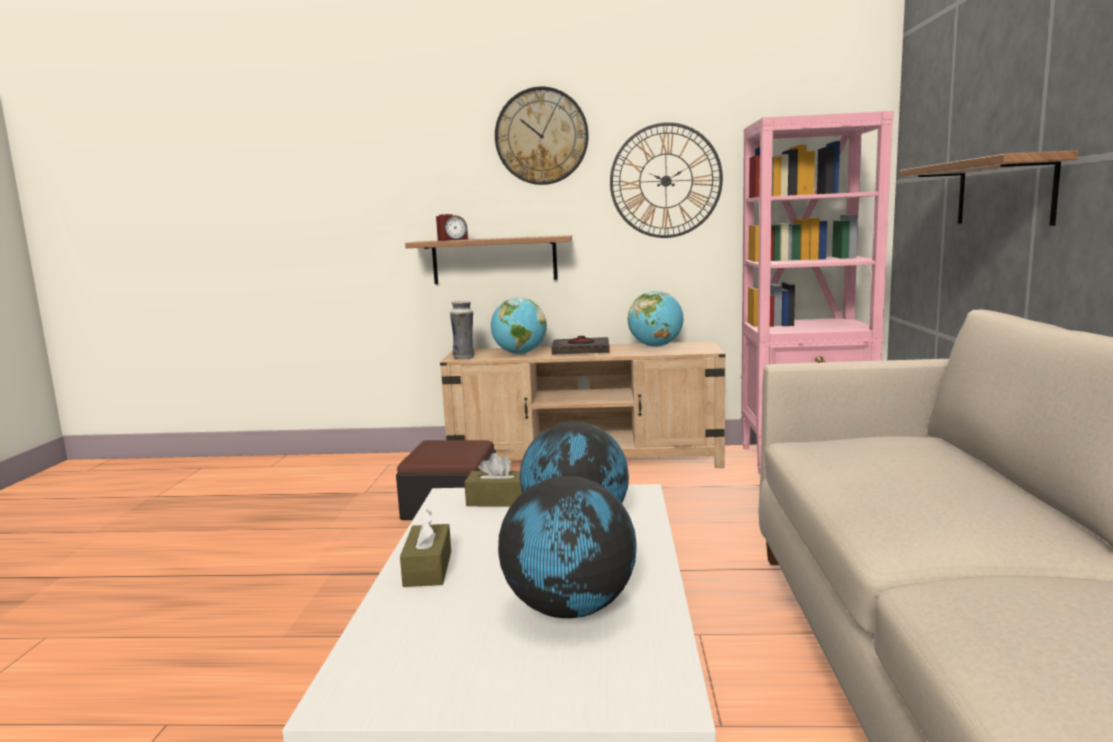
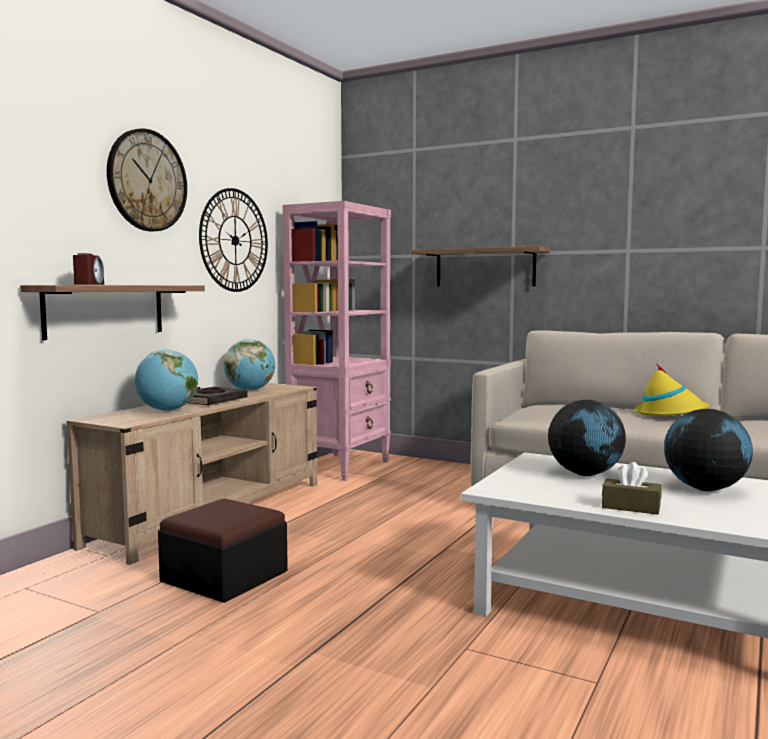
camera: 65 degrees left, 5 degrees down
vase [450,301,474,360] -> none
brown tissue box [464,453,522,506] -> none
none -> yellow hat [635,363,710,416]

